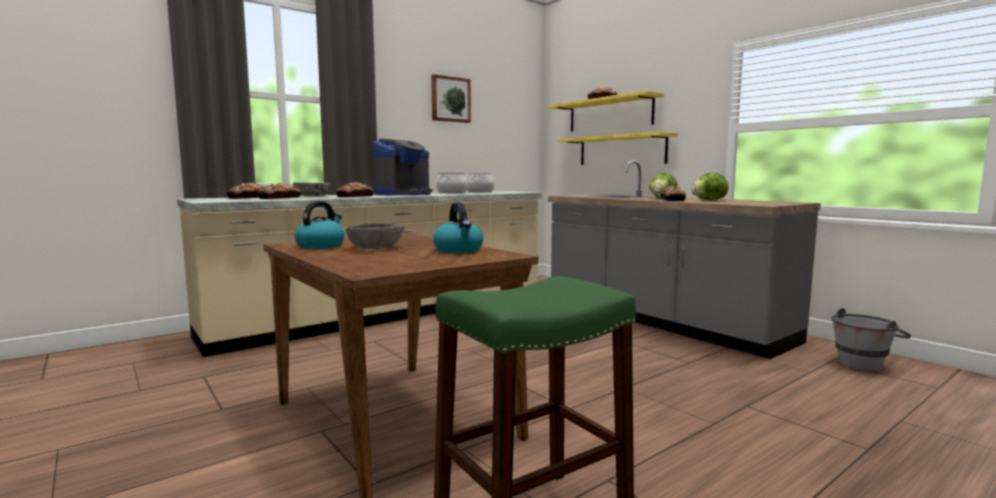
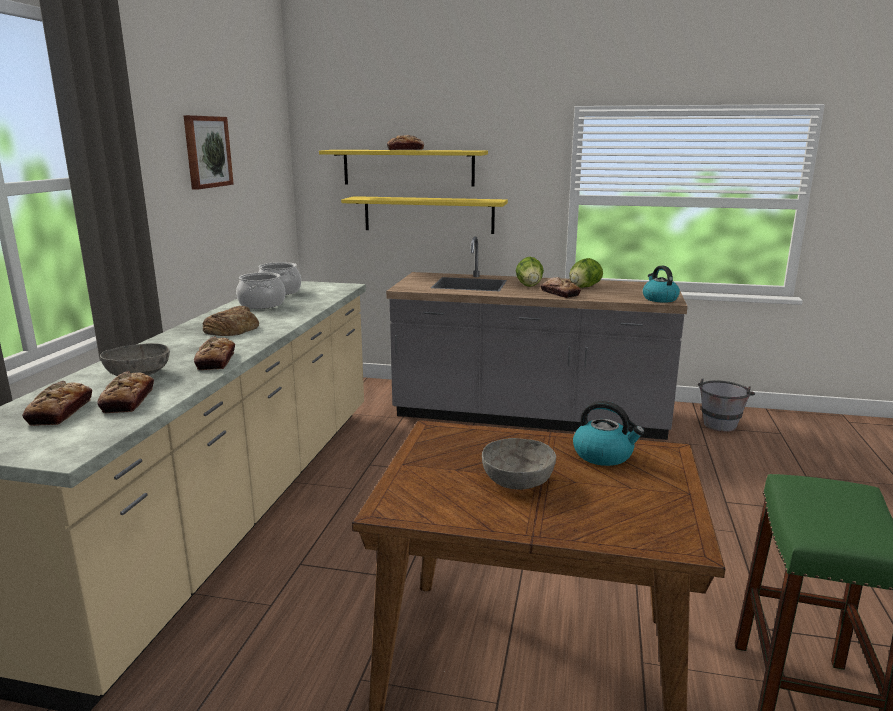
camera: 40 degrees left, 10 degrees up
kettle [294,201,345,249] -> kettle moved to [643,266,680,303]
coffee machine [373,139,433,196] -> bread [203,306,259,336]

